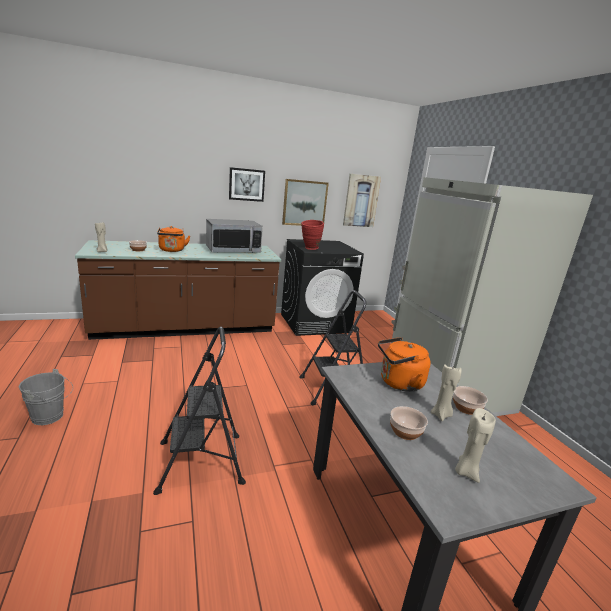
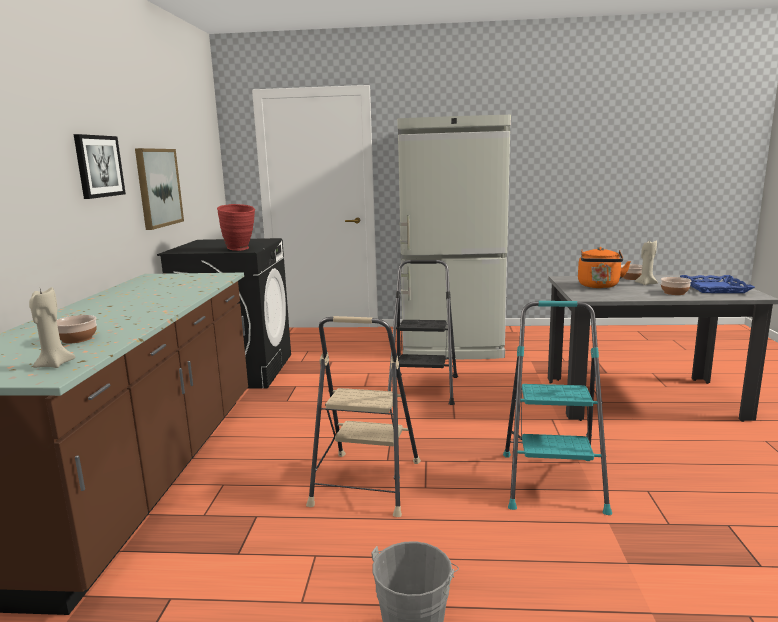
camera: 65 degrees left, 5 degrees down
black step ladder [153,327,246,495] -> turquoise step ladder [503,301,612,515]
orange kettle [157,226,190,252] -> none
microwave [206,219,263,253] -> none
picture [343,174,381,227] -> none
beige candle [455,408,496,483] -> blue tray [680,275,755,293]
none -> beige step ladder [306,316,421,517]

